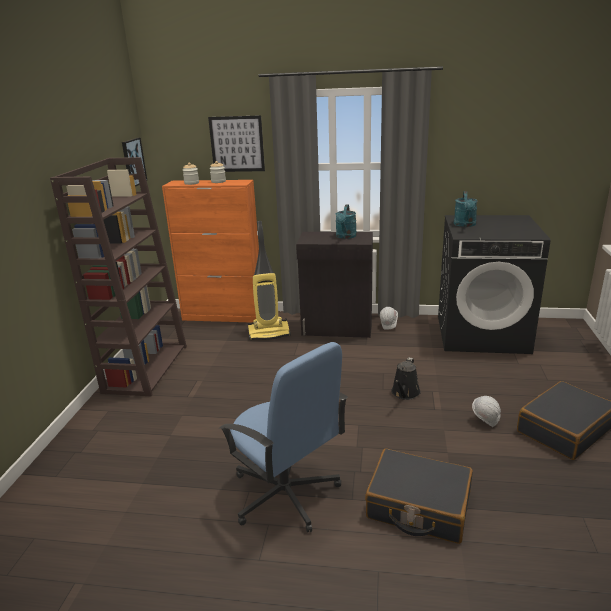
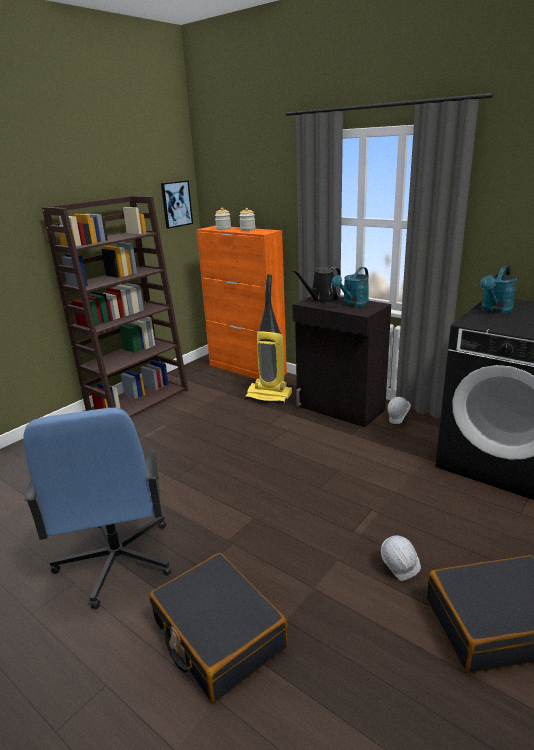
camera: 30 degrees right, 0 degrees up
picture [208,115,265,172] -> none
black watering can [391,357,421,400] -> black watering can moved to [292,267,341,303]

